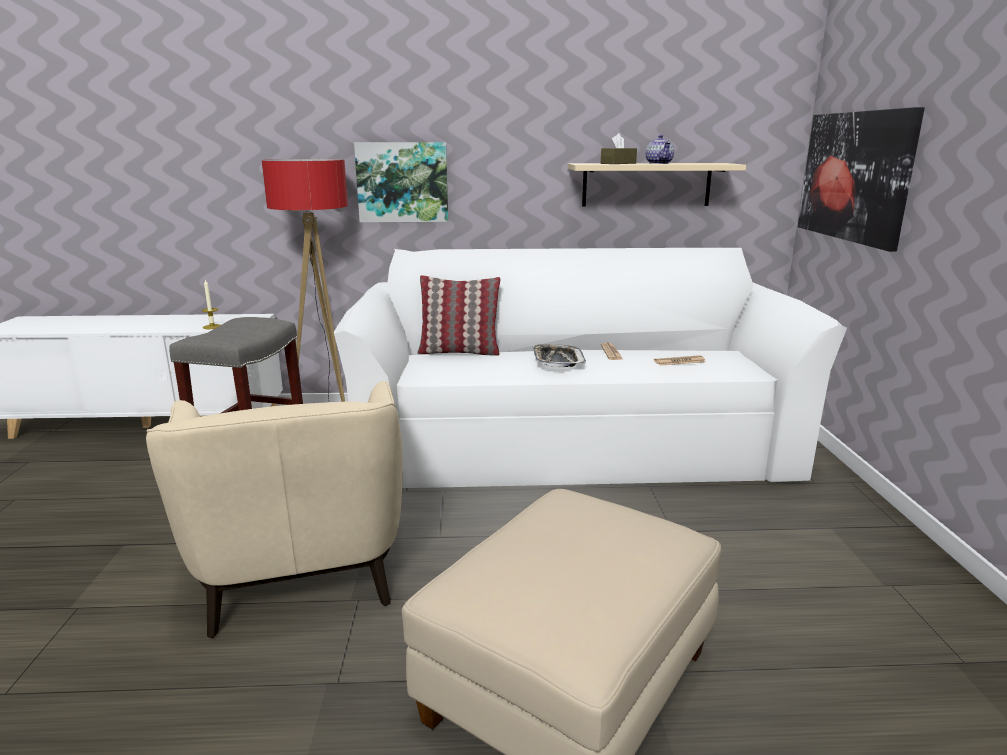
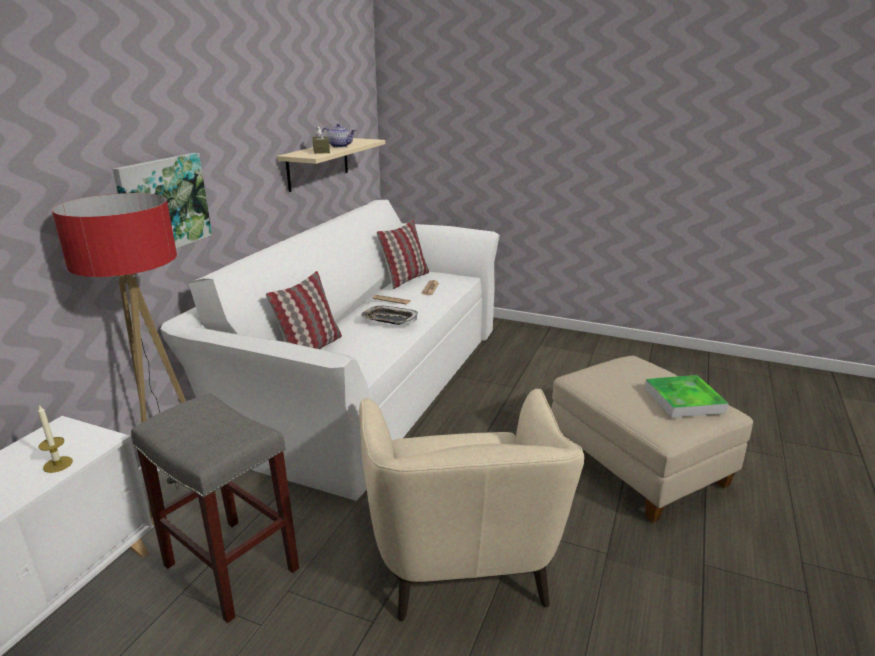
camera: 65 degrees left, 5 degrees up
beige armchair [146,381,403,638] -> beige armchair turned 75 degrees clockwise [359,389,584,621]
picture [798,107,925,252] -> none
none -> pillow [376,220,429,289]
none -> tray [645,375,728,418]

